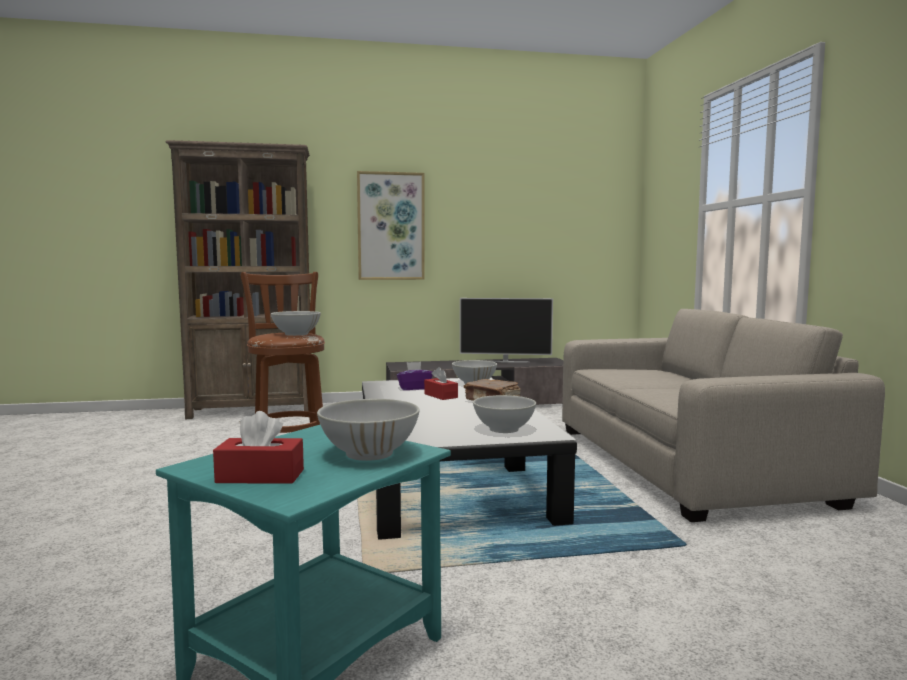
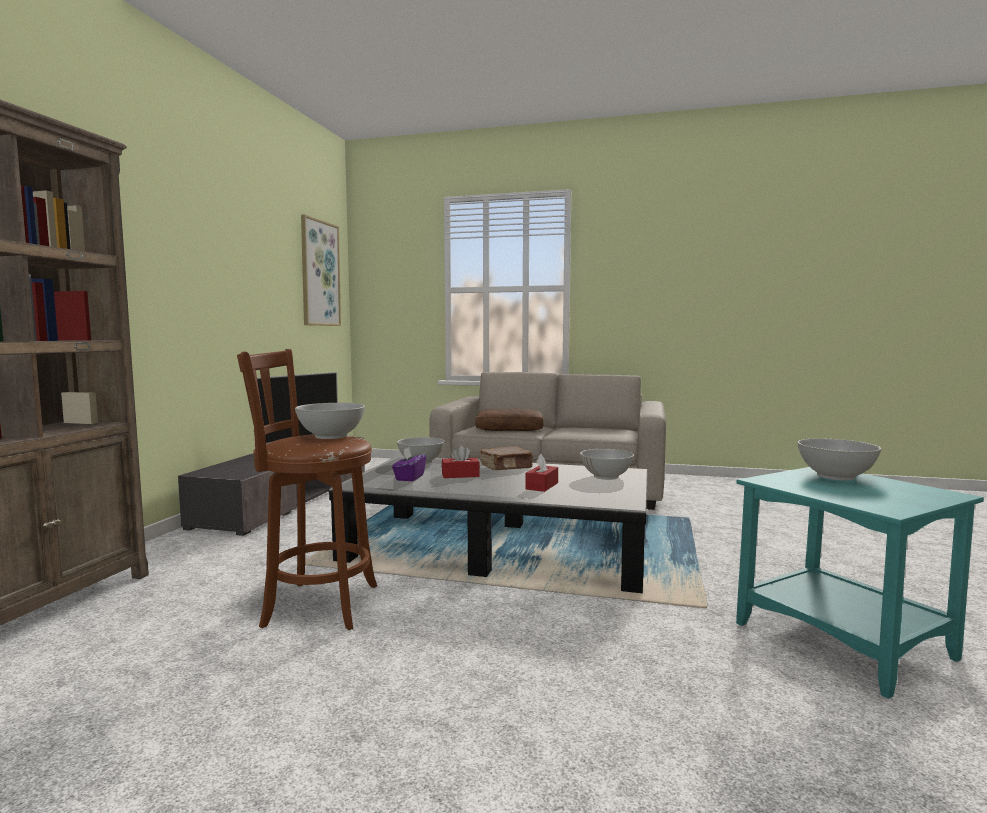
camera: 65 degrees left, 0 degrees up
red tissue box [213,411,304,484] -> red tissue box moved to [525,454,558,492]
picture [357,171,425,280] -> picture moved to [301,214,341,326]
none -> brown pillow [476,409,544,431]

